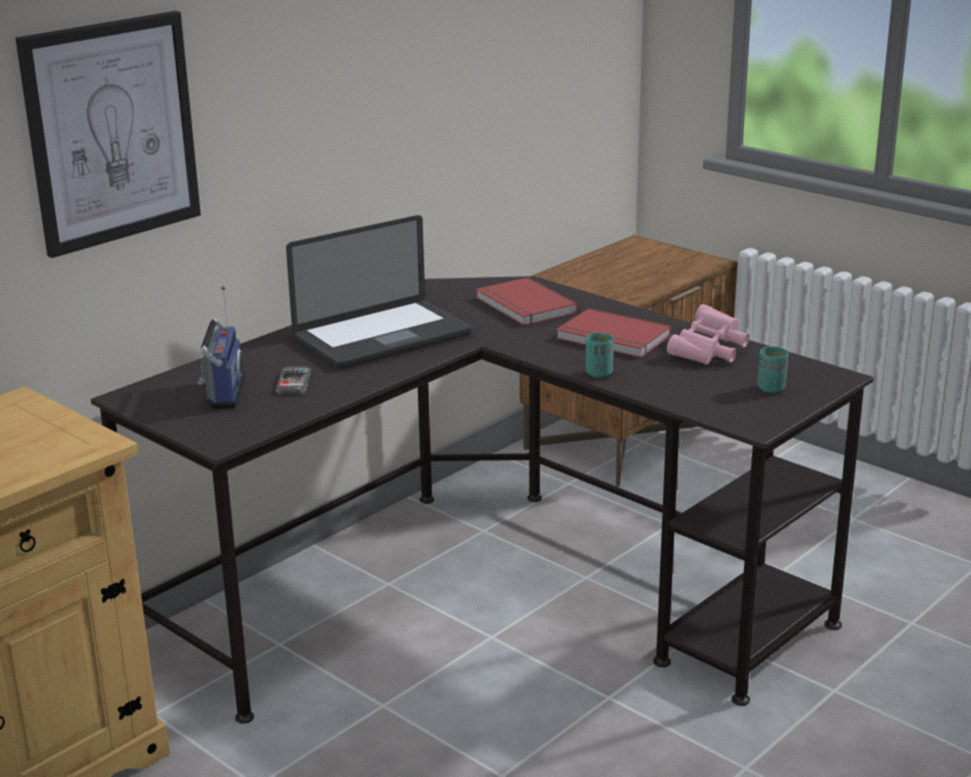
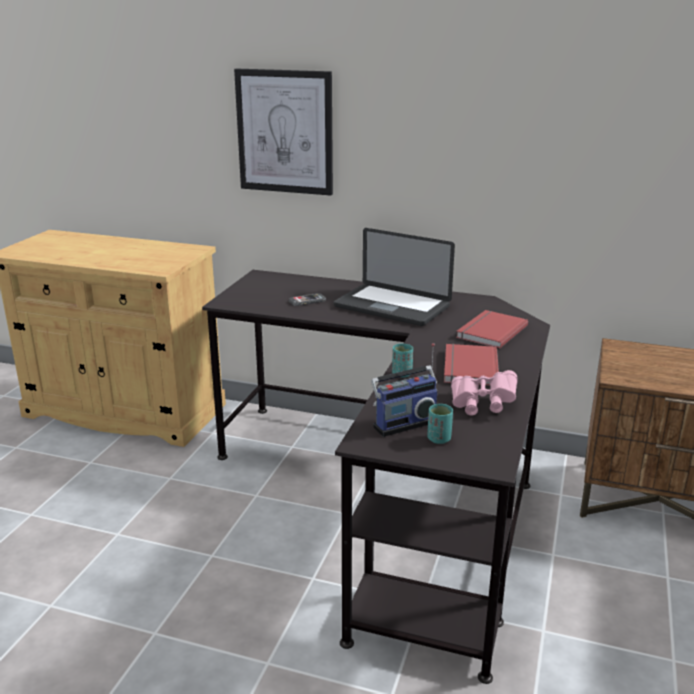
camera: 65 degrees right, 0 degrees up
radio [198,286,245,409] -> radio moved to [371,343,437,437]

